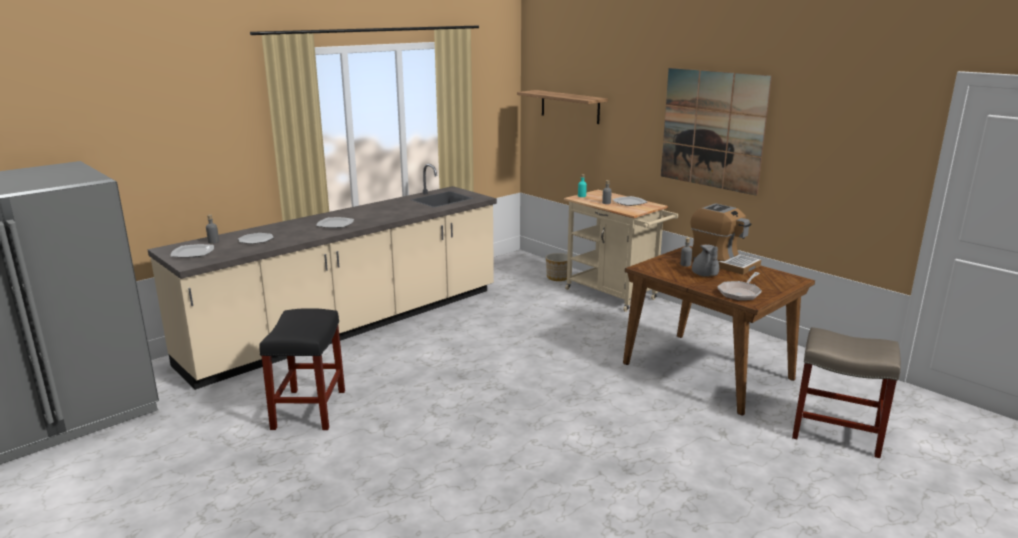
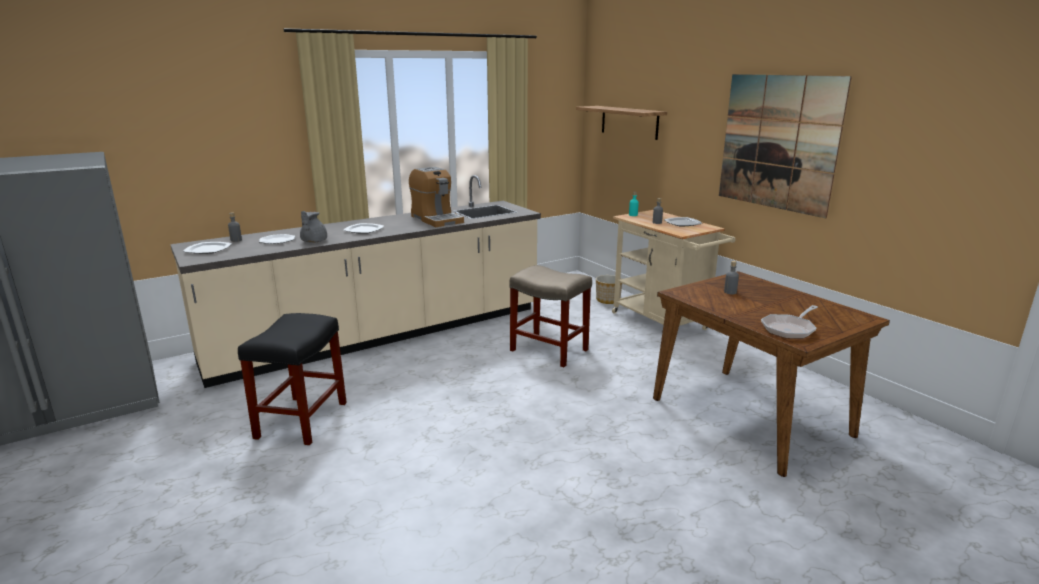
camera: 10 degrees right, 0 degrees up
coffee machine [691,203,761,275] -> coffee machine moved to [409,167,464,227]
grey teapot [692,244,719,277] -> grey teapot moved to [300,211,327,243]
beige stool [792,327,901,458] -> beige stool moved to [510,265,592,367]

